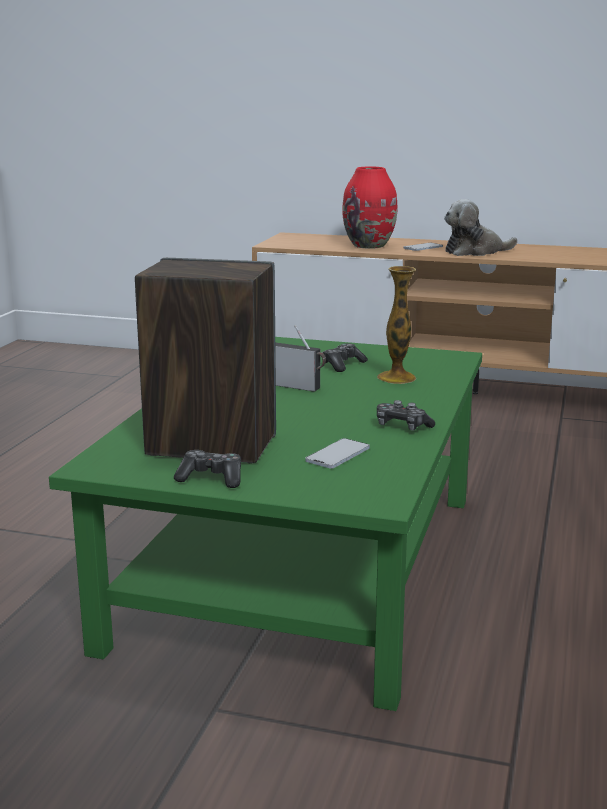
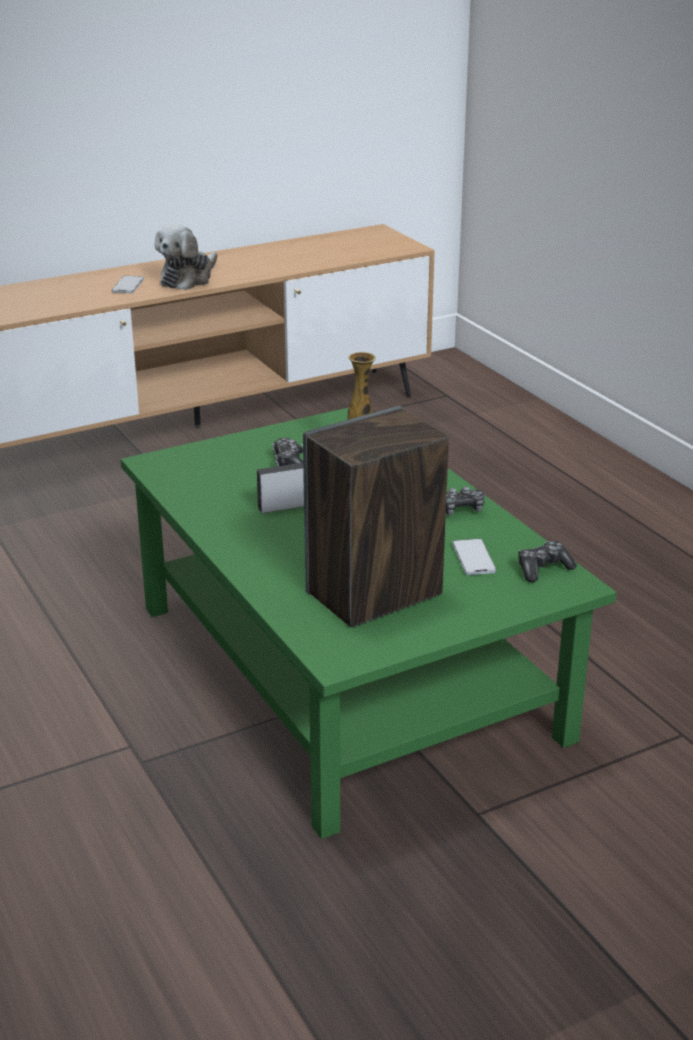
camera: 45 degrees left, 10 degrees up
game controller [174,450,241,488] -> game controller moved to [518,541,577,582]
red vase [342,167,397,249] -> none

